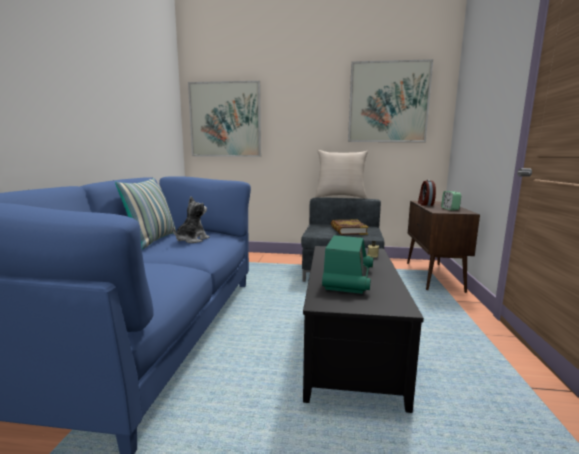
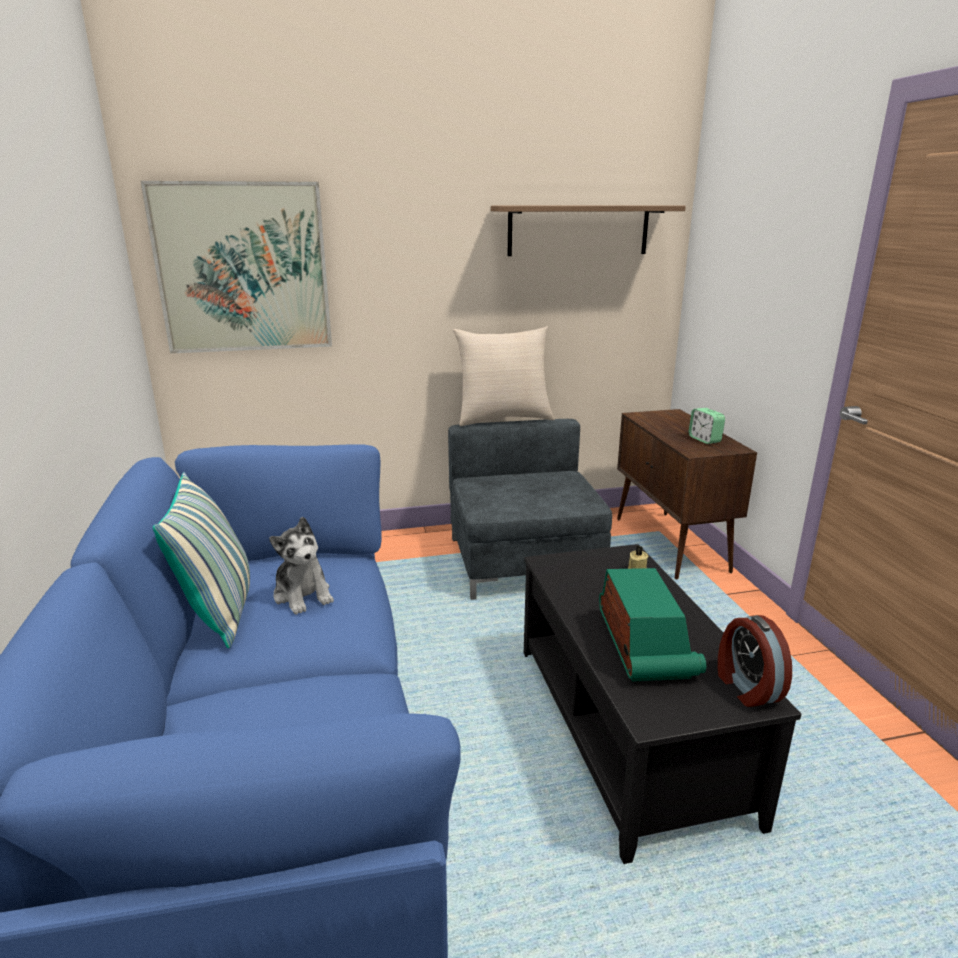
camera: 20 degrees left, 10 degrees up
plush toy [173,196,210,243] -> plush toy turned 135 degrees clockwise [269,517,334,615]
book [331,219,368,235] -> none
picture [348,59,433,142] -> shelf [491,205,686,256]
alarm clock [418,180,436,206] -> alarm clock moved to [718,615,792,707]

